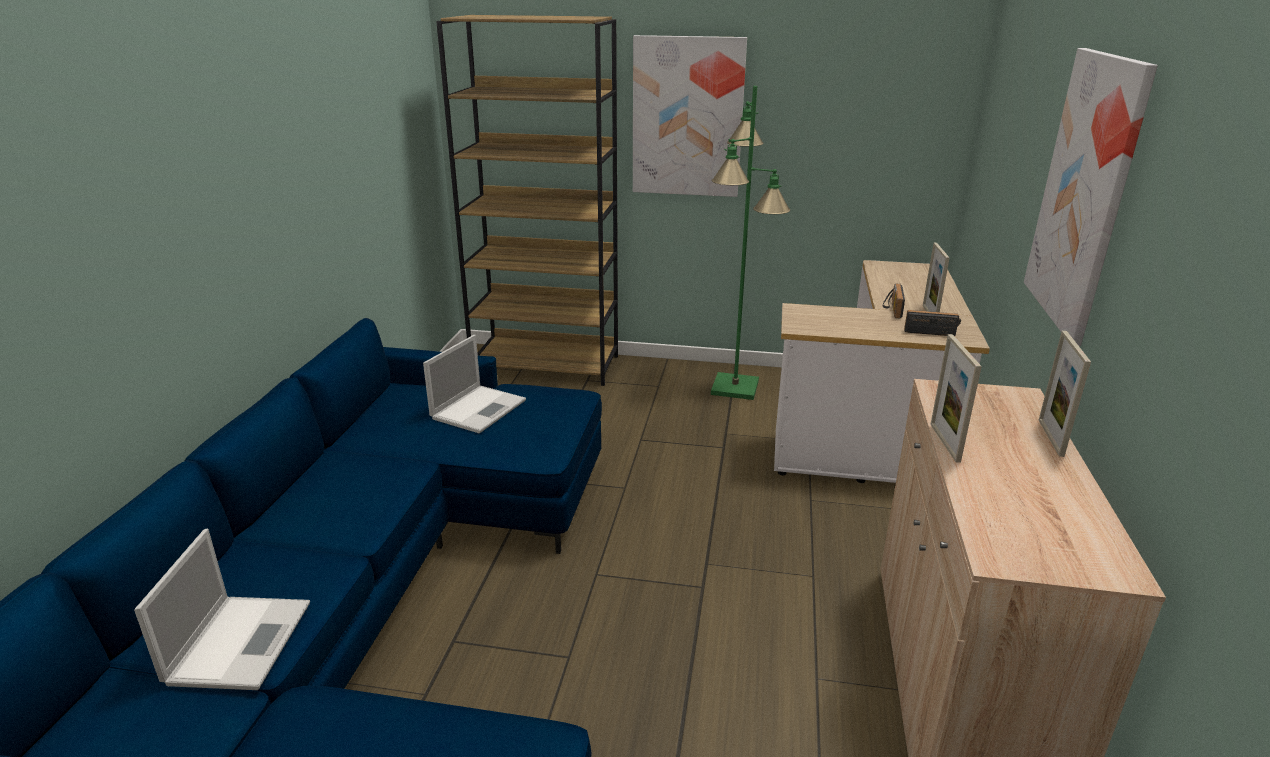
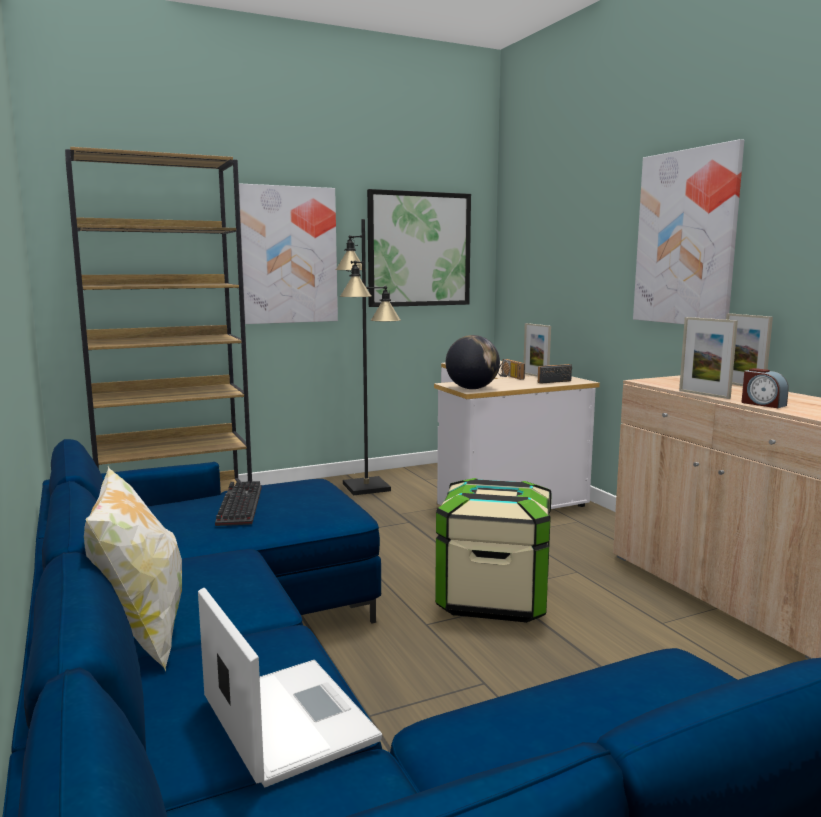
camera: 35 degrees left, 15 degrees down
laptop [423,335,526,433] -> keyboard [215,481,261,526]
green floor lamp [711,86,790,400] -> black floor lamp [335,219,401,495]
none -> pillow [84,466,182,671]
none -> picture [367,189,471,307]
none -> storage box [435,478,552,623]
none -> globe [446,335,500,389]
none -> alarm clock [742,368,789,408]

